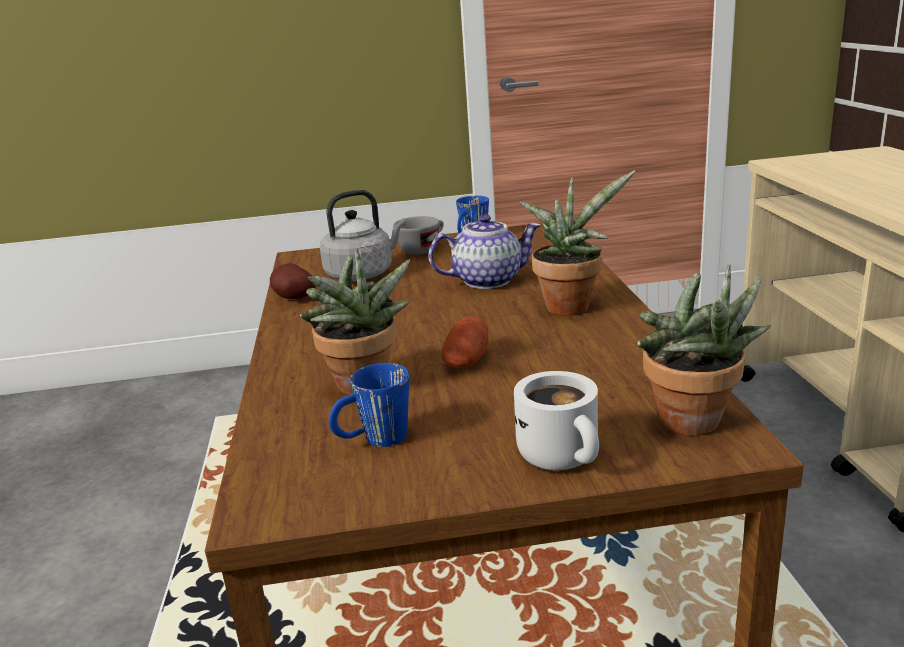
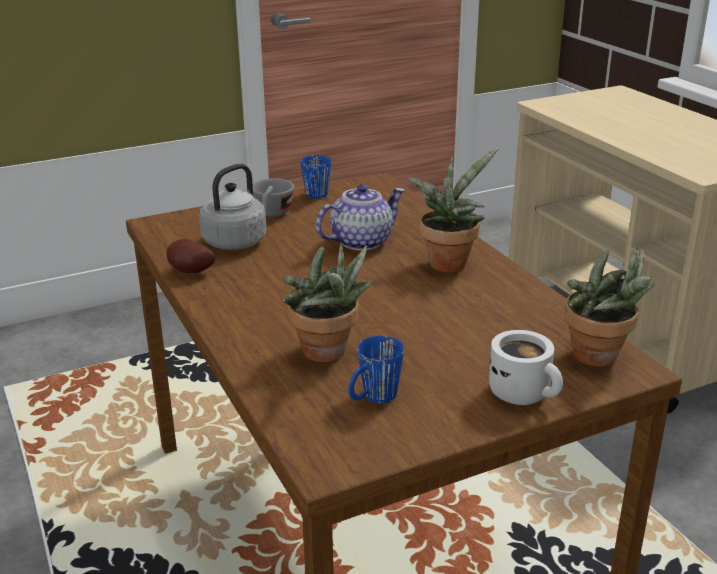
camera: 20 degrees left, 5 degrees up
potato [442,316,489,368] -> none

